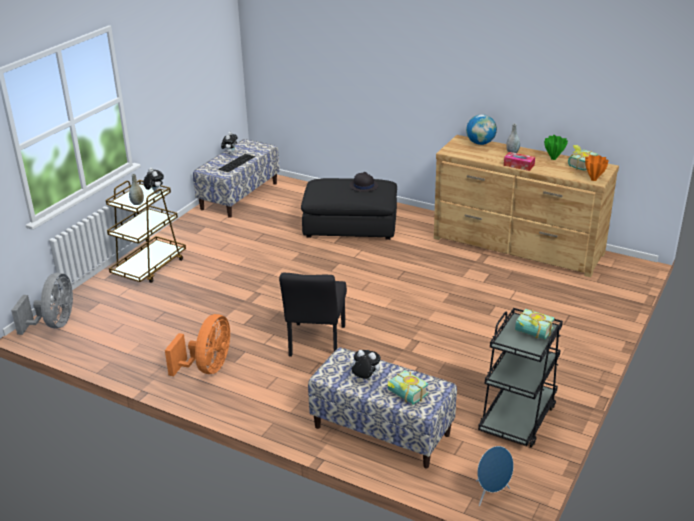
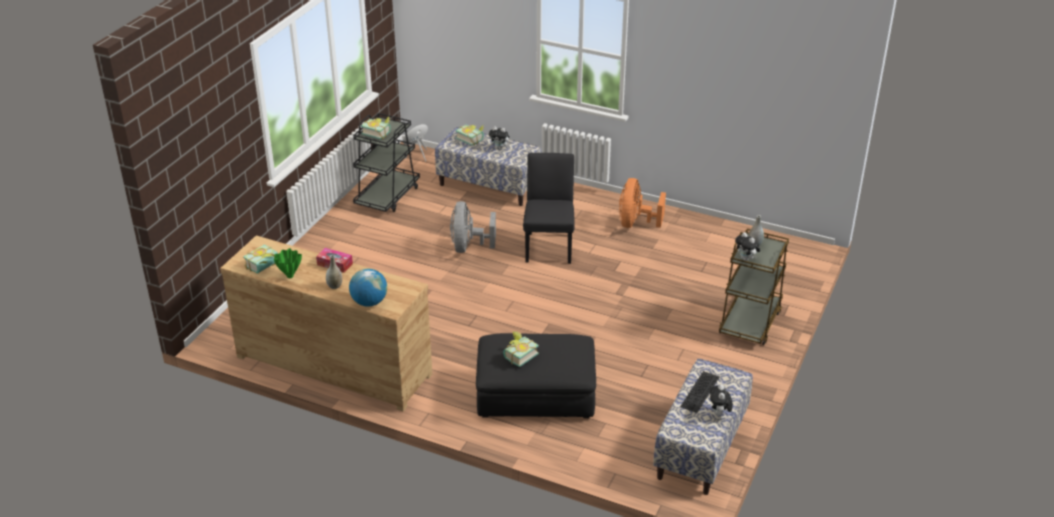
camera: 175 degrees right, 5 degrees up
grey fan [11,273,73,335] -> grey fan moved to [450,201,496,253]
black hat [350,172,378,192] -> book [503,331,539,367]
orange vase [585,155,609,181] -> none

